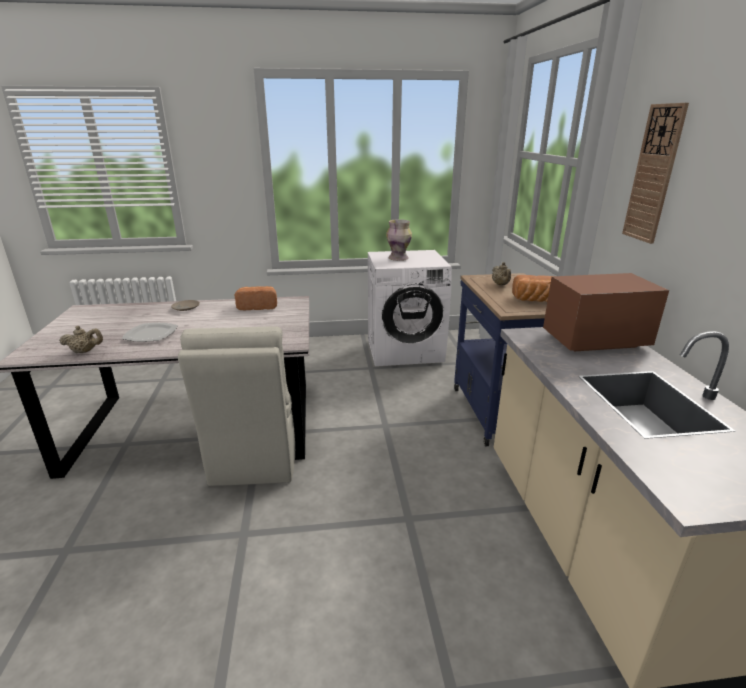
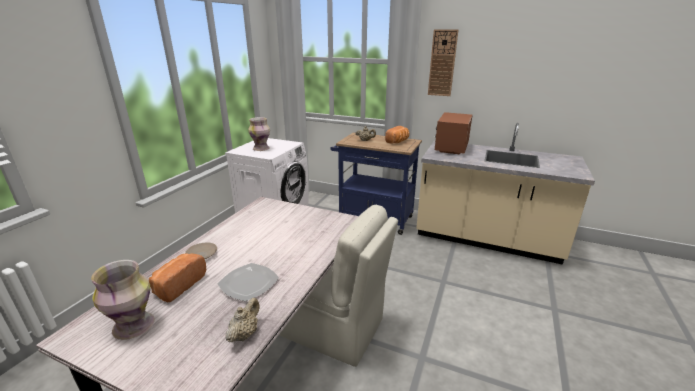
camera: 60 degrees left, 0 degrees up
bread [235,286,277,310] -> bread moved to [149,253,206,302]
none -> vase [91,260,155,340]

